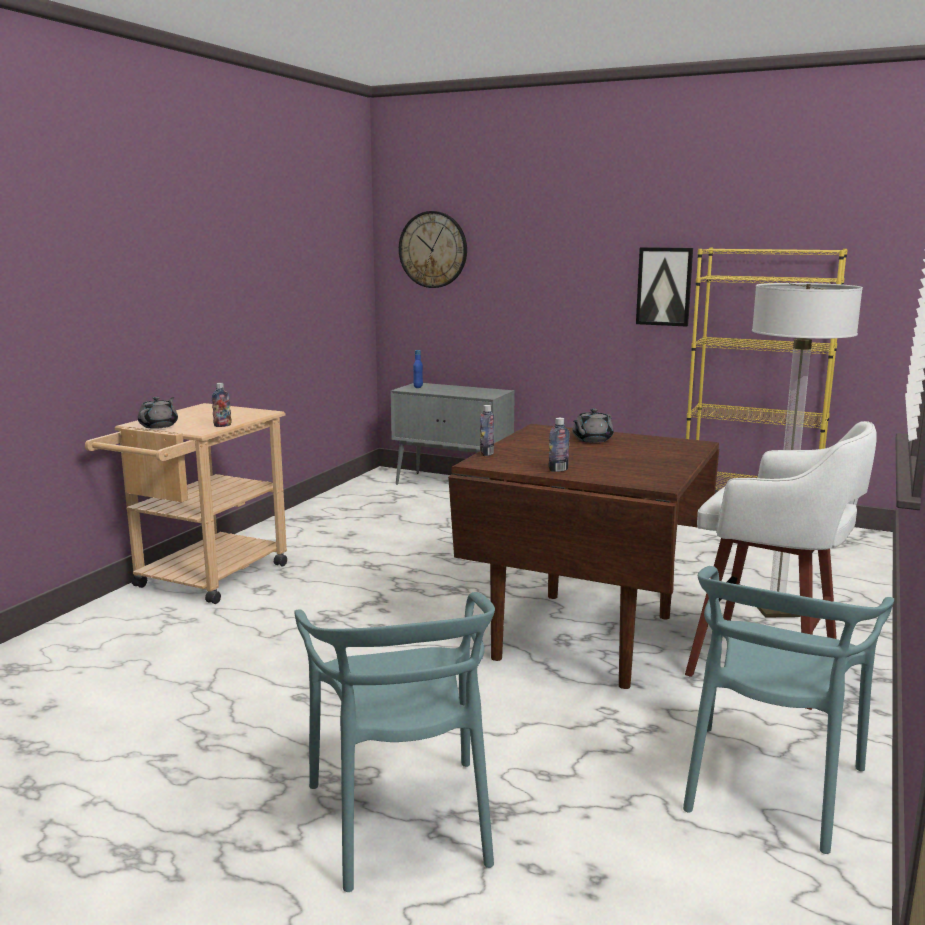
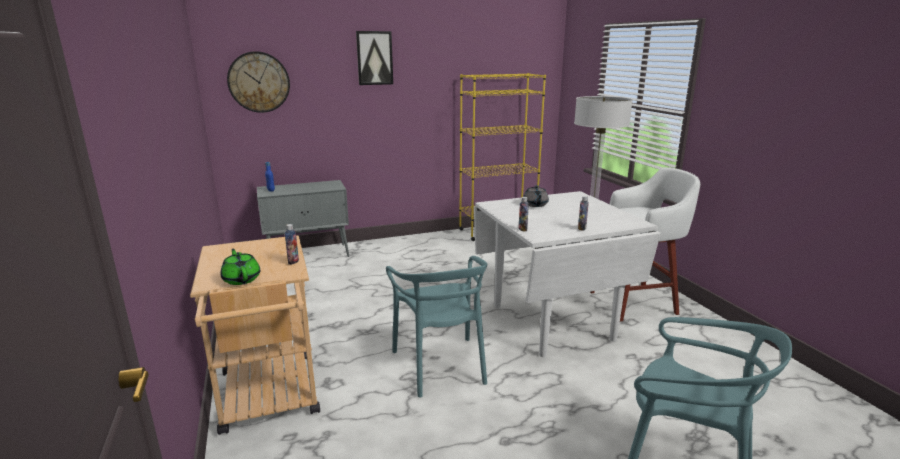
camera: 45 degrees left, 5 degrees up
grey teapot [138,397,178,429] -> green teapot [220,249,260,285]
brown dining table [448,424,719,689] -> white dining table [474,191,661,357]
picture [636,247,693,327] -> picture moved to [356,31,393,85]
turquoise chair [683,566,894,854] -> turquoise chair moved to [386,256,487,397]

